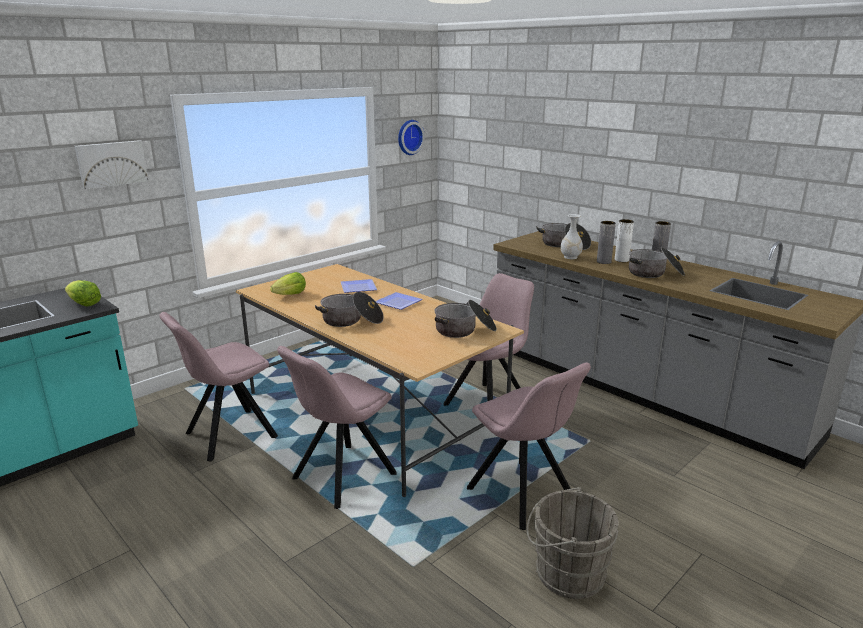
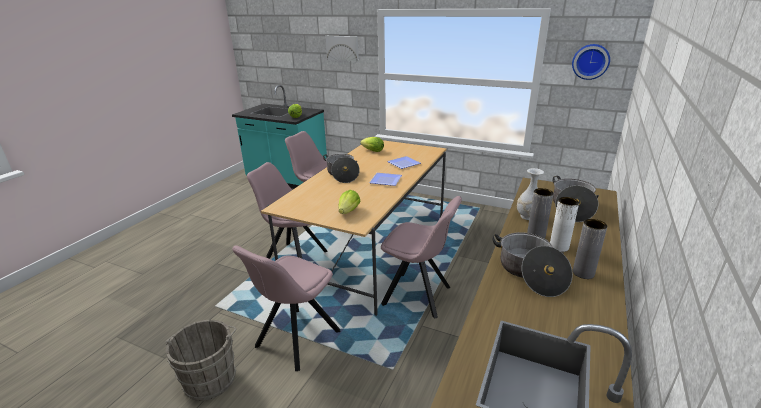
camera: 70 degrees right, 5 degrees up
cooking pot [435,300,497,338] -> lettuce [338,190,360,214]

